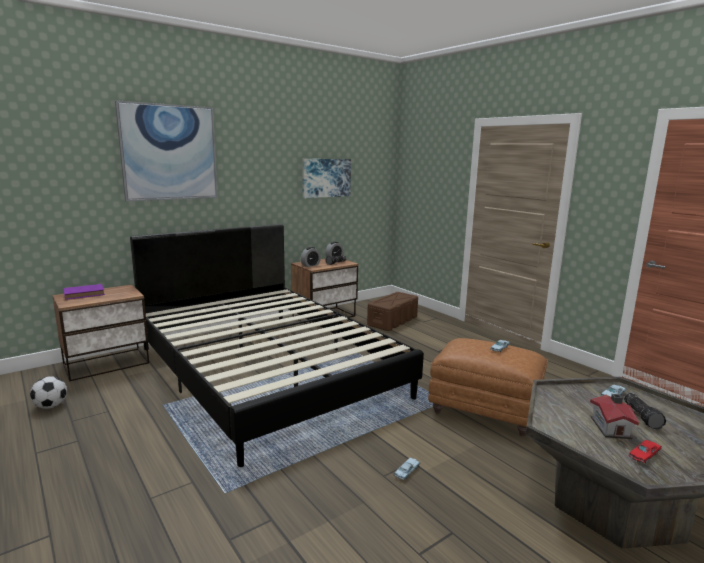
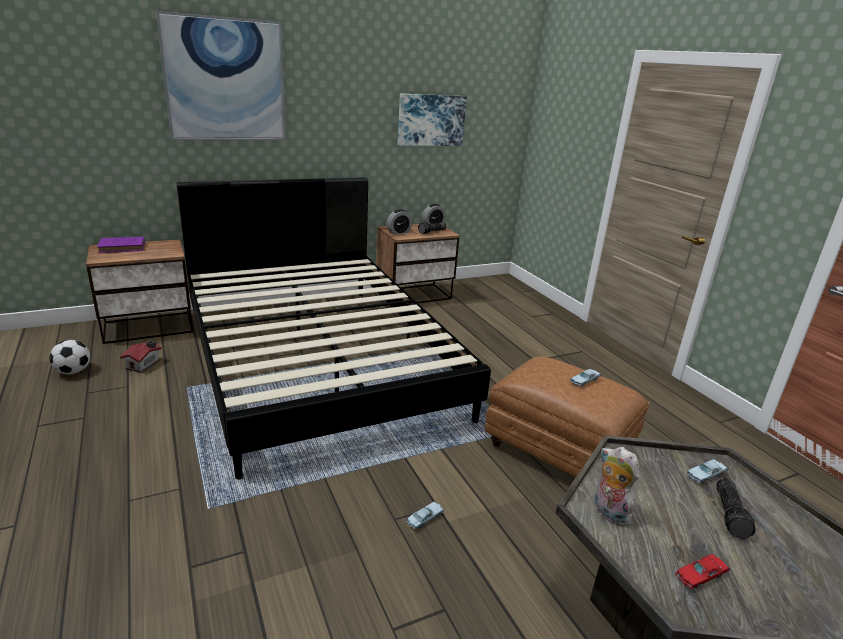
camera: 10 degrees right, 10 degrees up
brown storage box [367,292,418,331] -> none
toy house [590,394,639,439] -> toy house moved to [120,340,162,373]
none -> plush toy [594,447,639,526]

